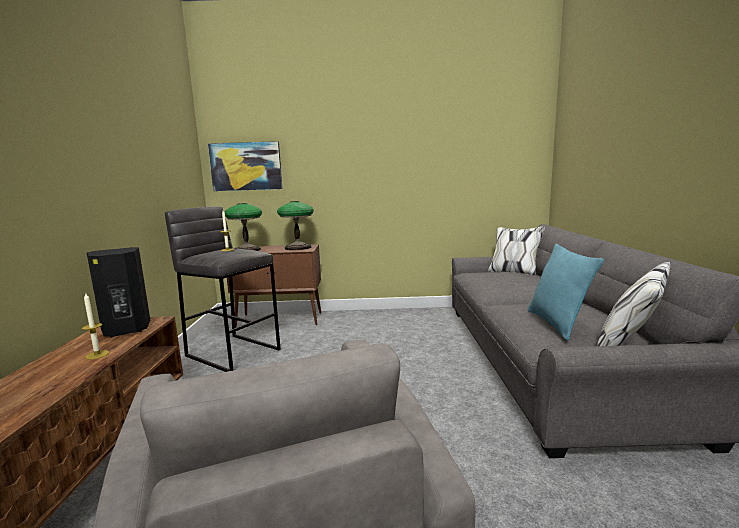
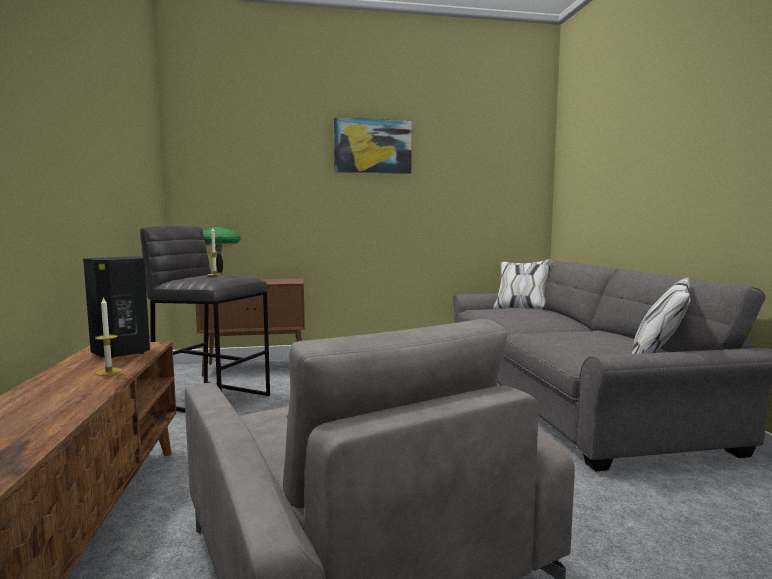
camera: 10 degrees left, 5 degrees down
picture [208,141,283,191] -> picture moved to [334,117,412,174]
table lamp [277,201,314,250] -> none
turquoise pillow [527,244,604,341] -> none

